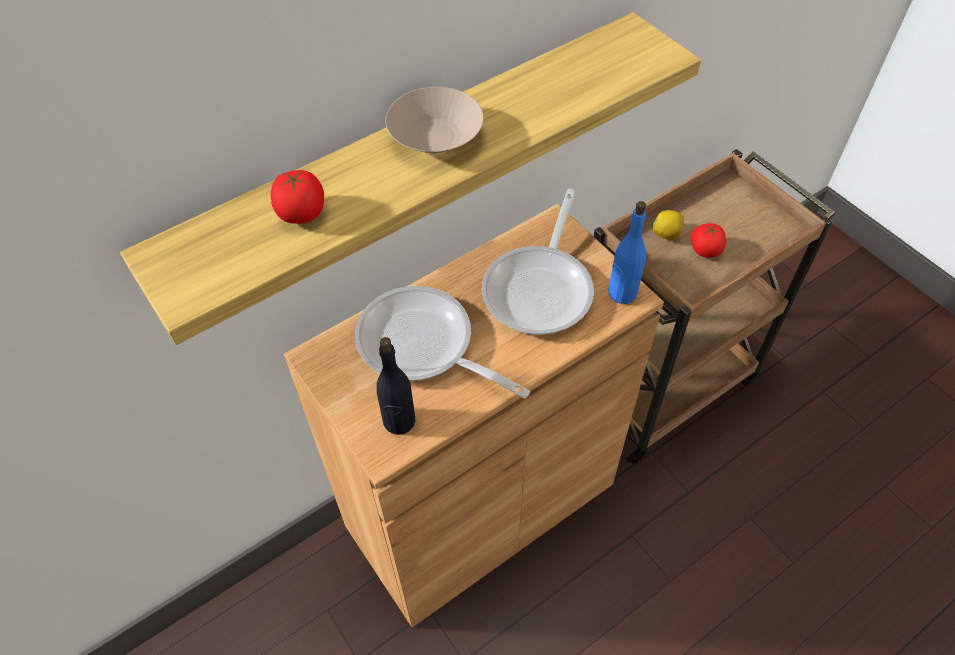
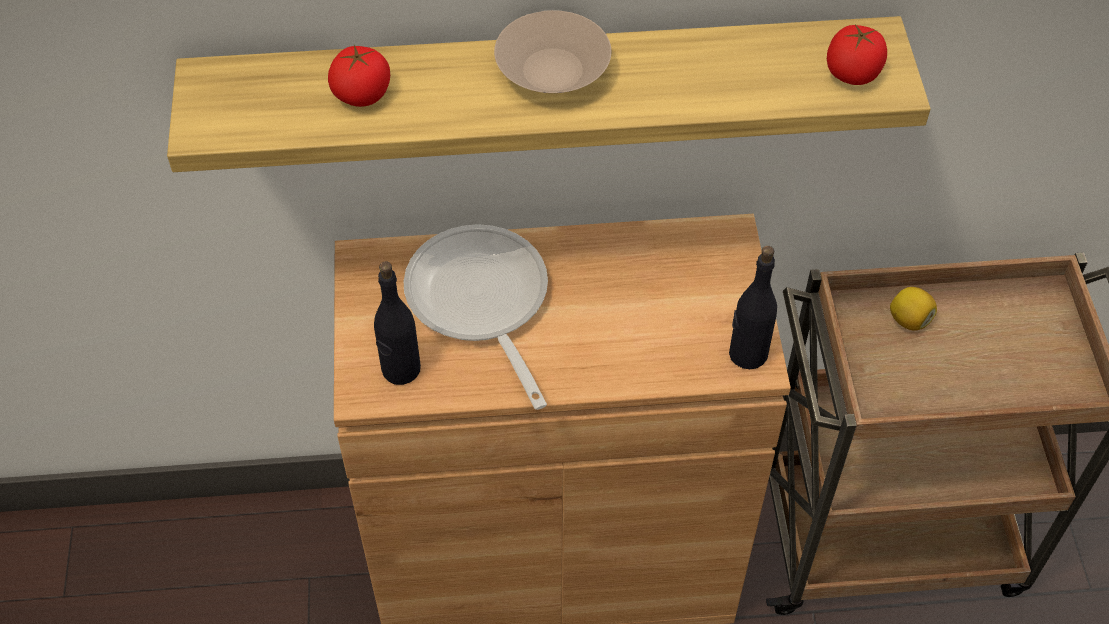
camera: 30 degrees right, 0 degrees up
frying pan [482,189,594,335] -> none
blue bottle [608,201,646,304] -> black bottle [729,246,777,369]
tomato [691,223,726,258] -> tomato moved to [827,24,887,85]

